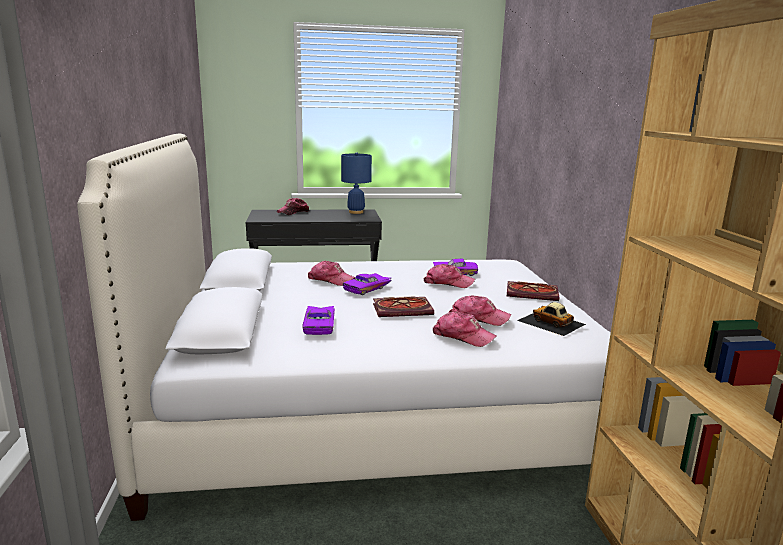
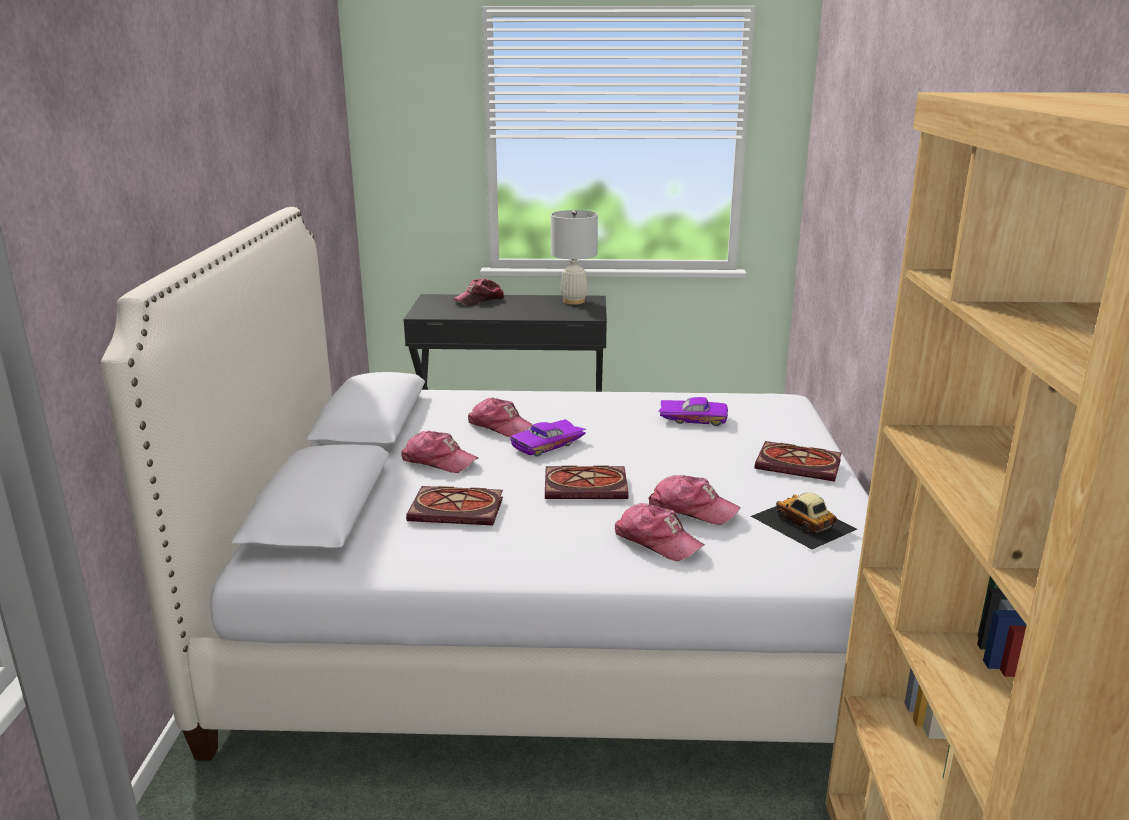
camera: 10 degrees right, 5 degrees up
purple toy car [302,306,335,335] -> book [406,486,503,525]
blue table lamp [341,152,372,214] -> white table lamp [551,210,598,304]
cap [424,264,475,288] -> cap moved to [401,431,478,473]

